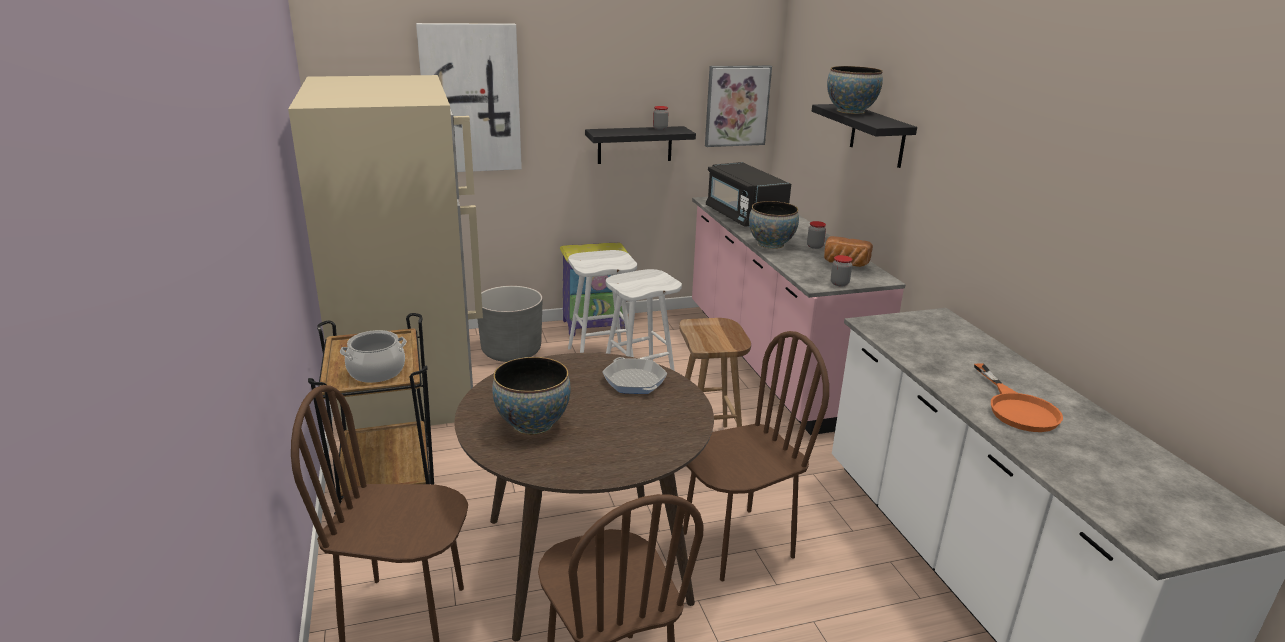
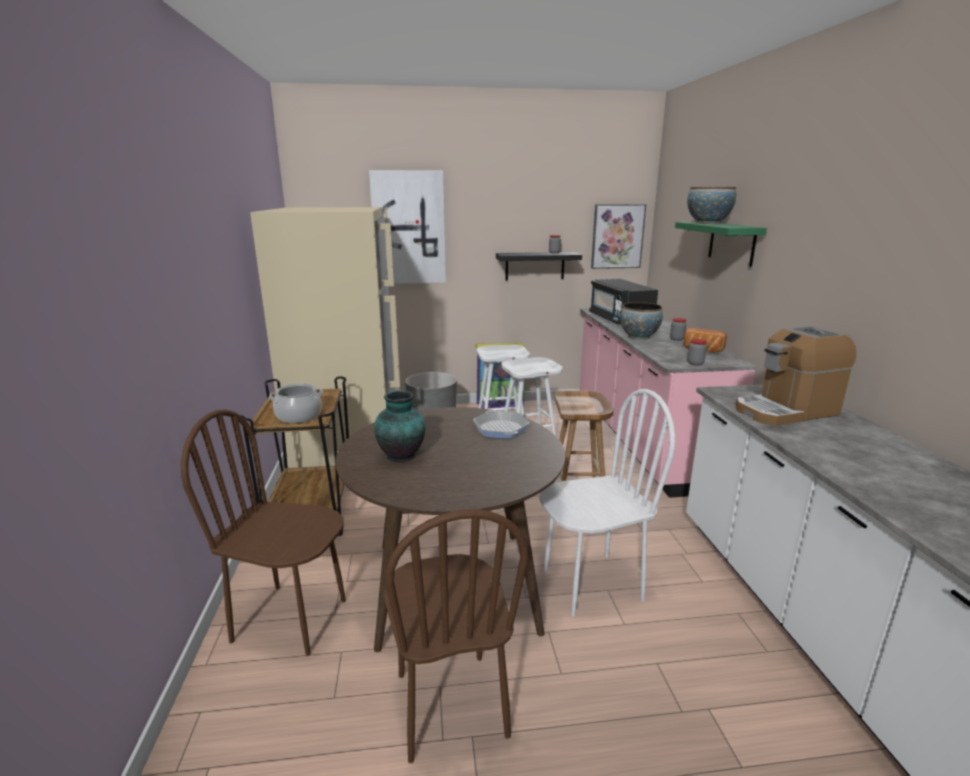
camera: 10 degrees right, 5 degrees down
bowl [492,357,571,435] -> vase [374,390,425,462]
brown chair [683,331,829,581] -> white chair [539,389,675,617]
black shelf [812,104,917,168] -> green shelf [675,222,767,266]
orange frying pan [974,363,1063,432] -> none
none -> coffee machine [736,326,856,426]

